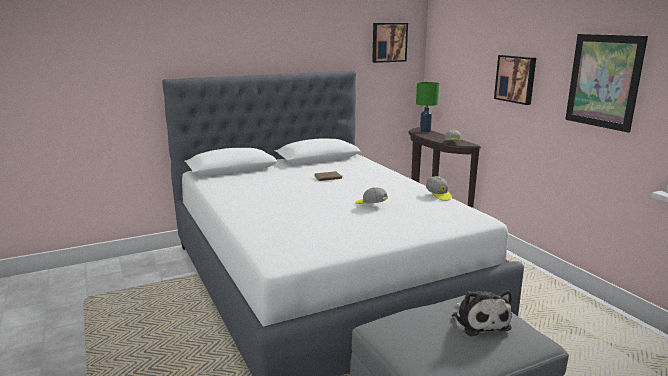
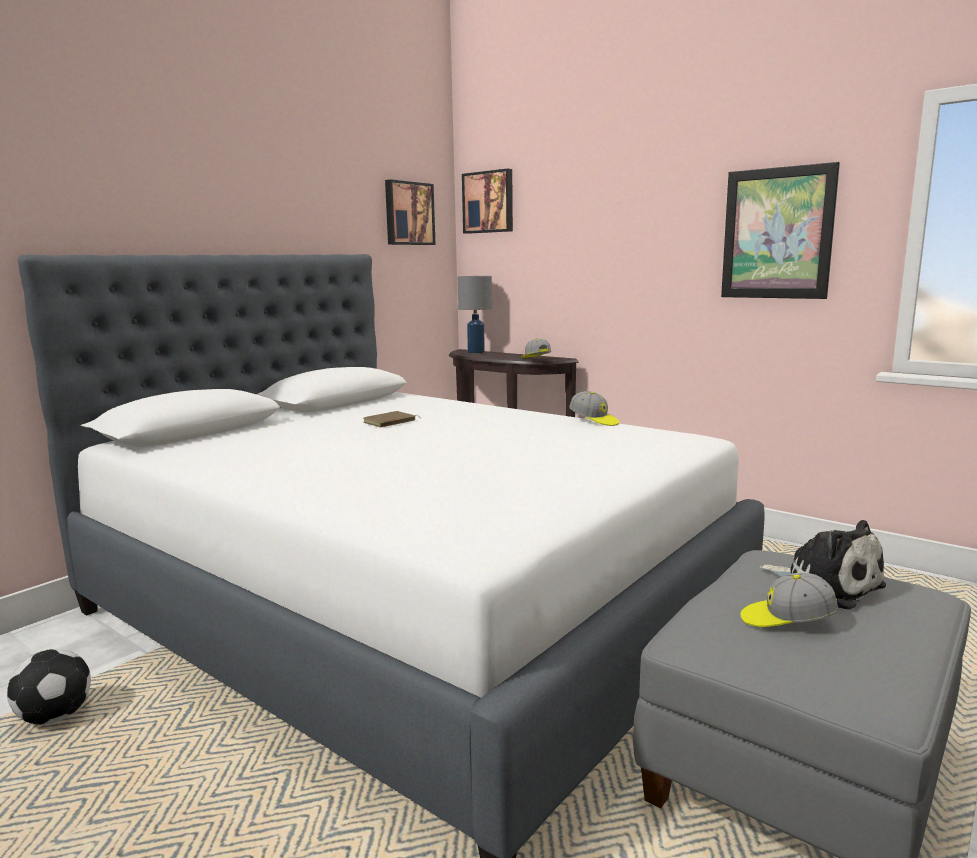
camera: 25 degrees left, 5 degrees down
cap [355,187,388,204] -> cap moved to [740,573,838,627]
green table lamp [416,82,439,133] -> grey table lamp [458,276,492,353]
picture [494,55,536,105] -> picture moved to [462,168,513,234]
none -> football [7,649,91,725]

